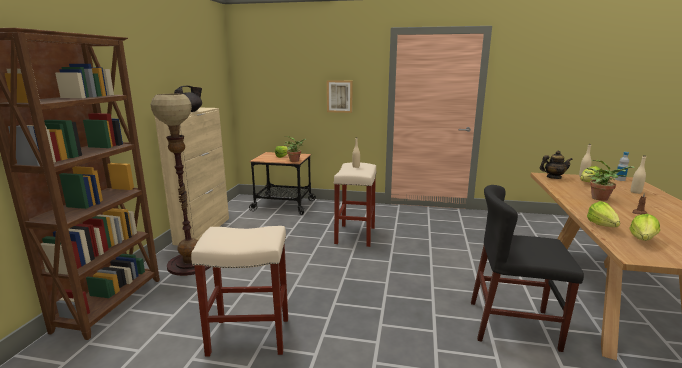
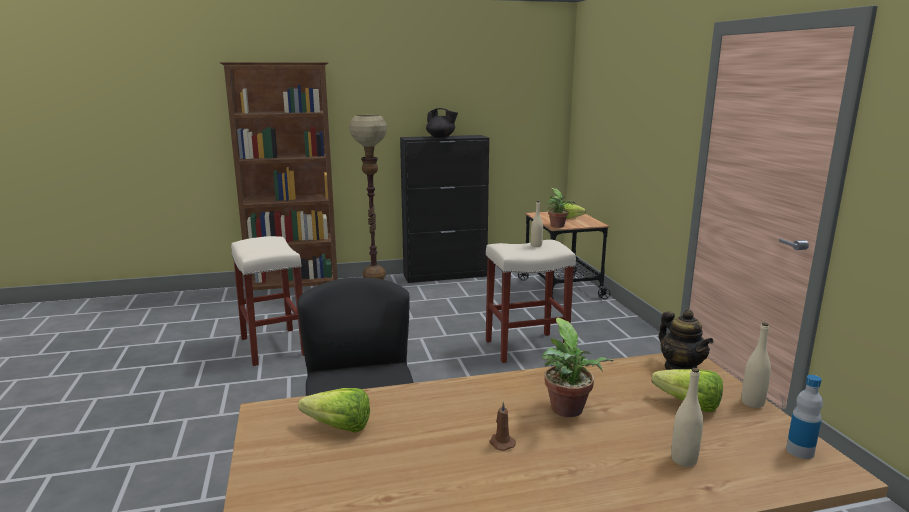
camera: 65 degrees right, 0 degrees up
beige cabinet [155,108,229,245] -> black cabinet [400,135,489,283]
picture [327,80,353,113] -> none
lettuce [587,201,620,227] -> none

